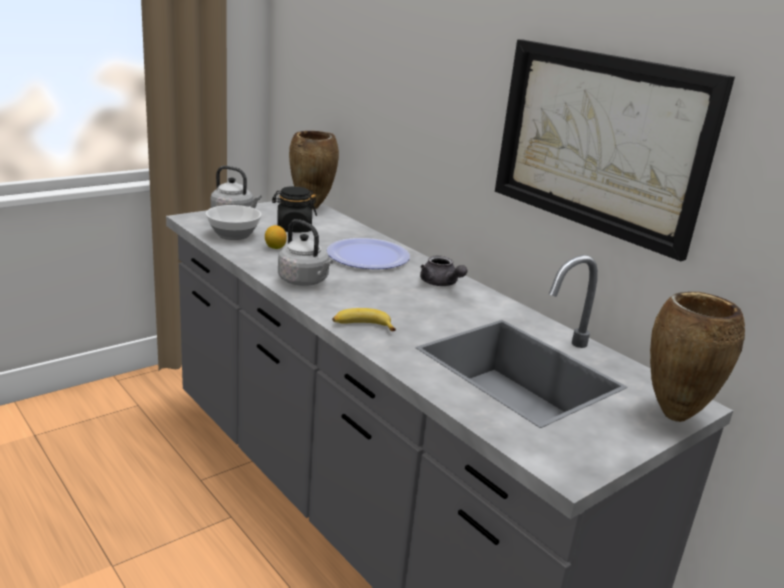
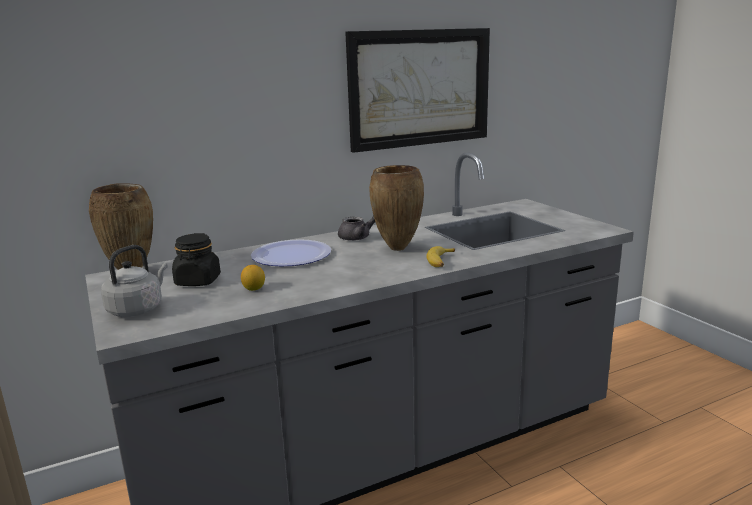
camera: 75 degrees left, 5 degrees down
bowl [206,205,262,240] -> none
grey kettle [278,219,333,286] -> none
brown vase [650,292,745,422] -> brown vase moved to [369,165,424,251]

